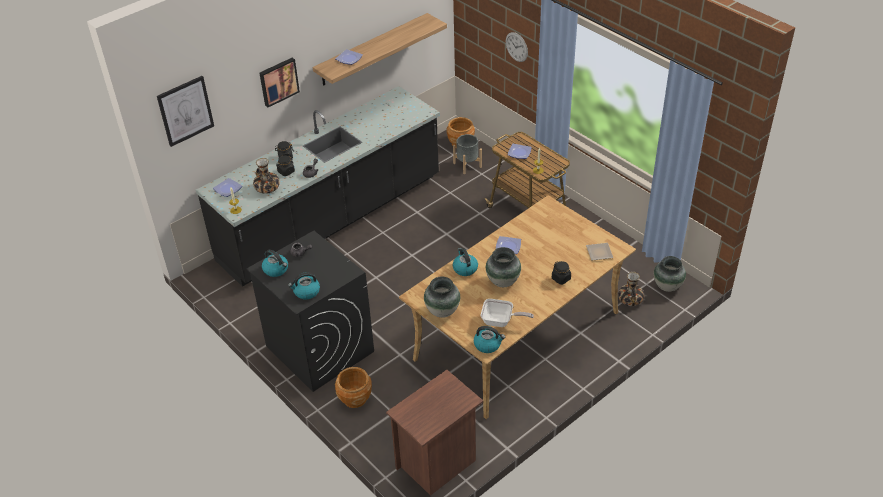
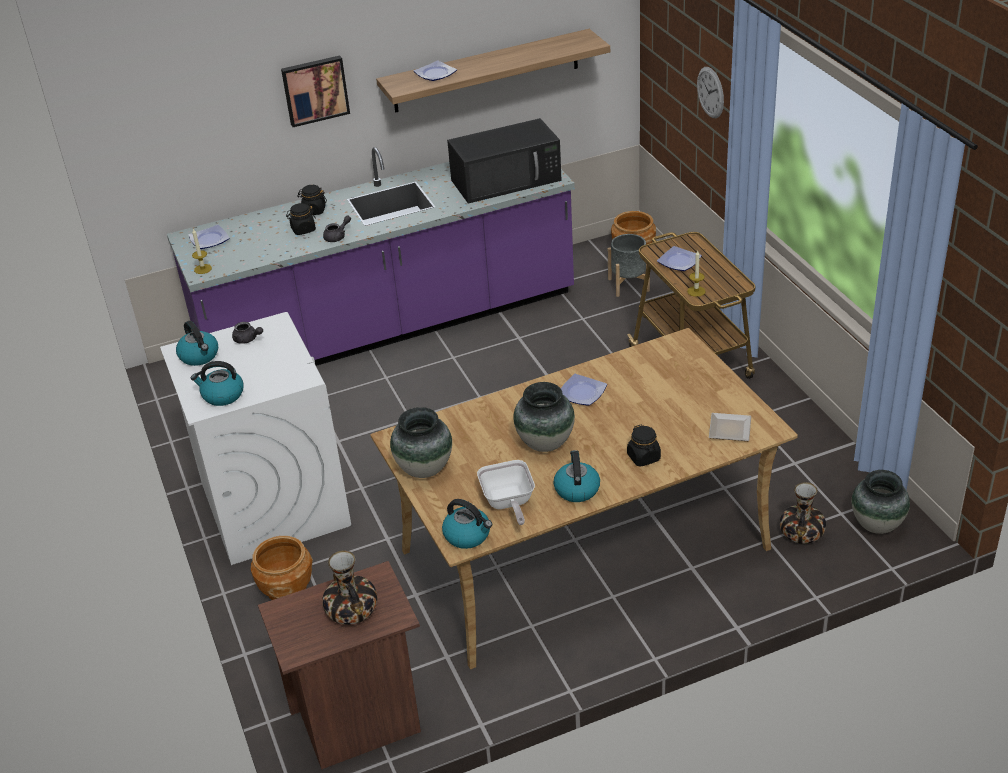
camera: 20 degrees right, 5 degrees down
picture [157,76,214,147] -> none
black counter [196,86,440,287] -> purple counter [167,147,575,366]
black washing machine [247,231,374,392] -> white washing machine [160,312,351,565]
vase [253,158,280,194] -> vase moved to [322,550,377,625]
kettle [453,248,478,276] -> kettle moved to [554,450,600,502]
frying pan [481,299,534,327] -> frying pan turned 45 degrees clockwise [477,460,535,525]
none -> black microwave [447,118,562,204]

